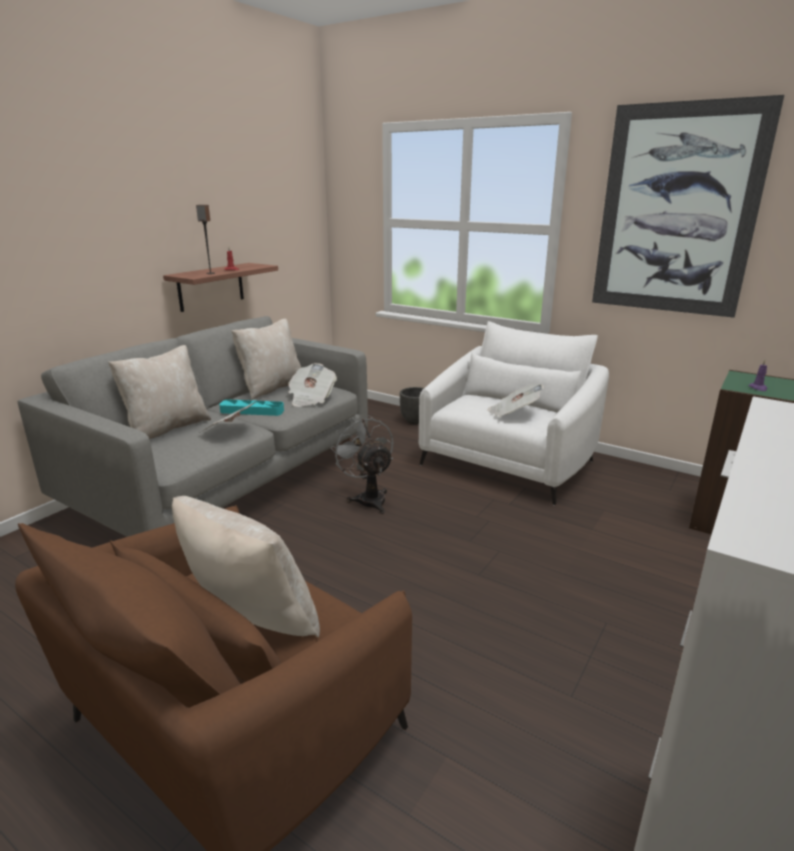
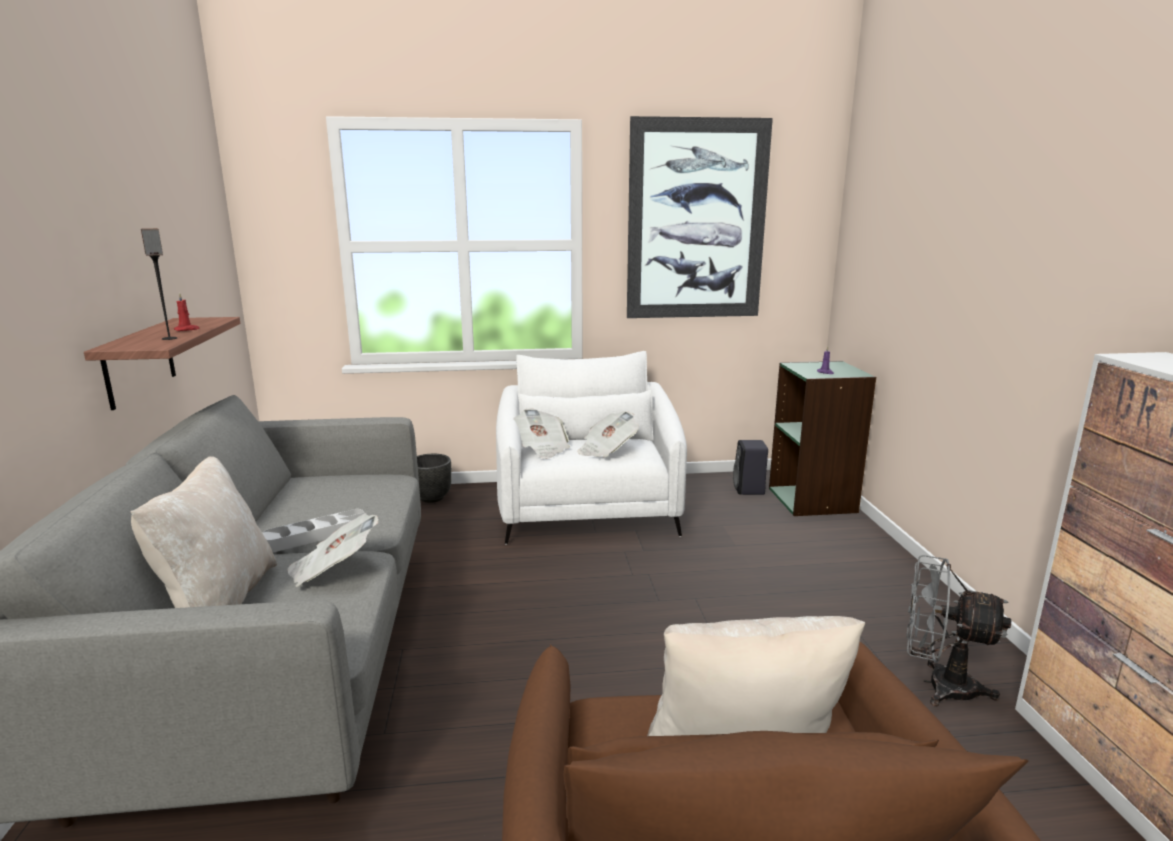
camera: 40 degrees left, 5 degrees down
turquoise tray [219,399,284,416] -> grey tray [263,509,365,552]
beige pillow [231,318,301,400] -> none
newspaper [288,363,337,407] -> newspaper moved to [513,408,570,459]
grey fan [331,415,393,514] -> grey fan moved to [906,555,1011,707]
none -> black speaker [733,440,768,495]

